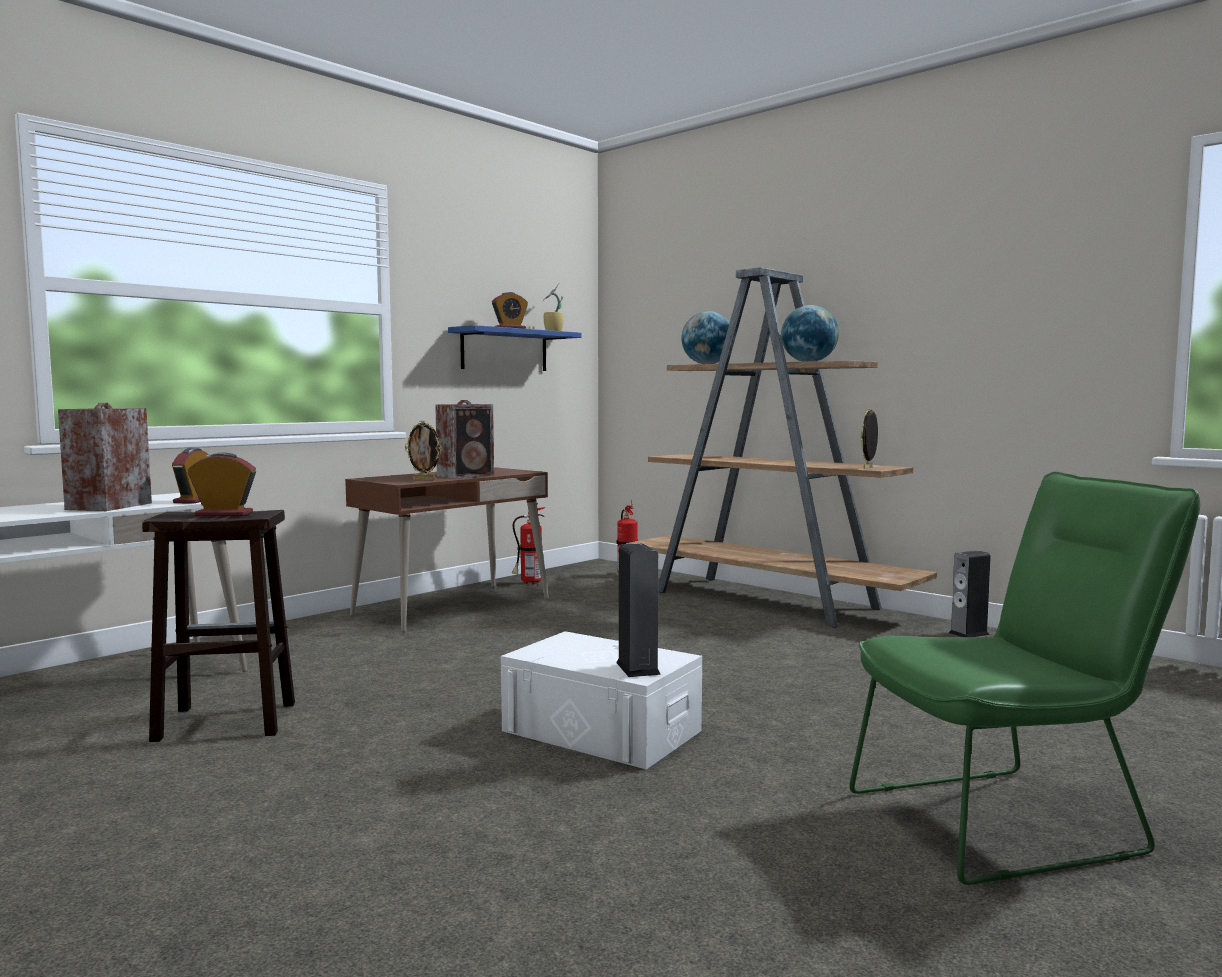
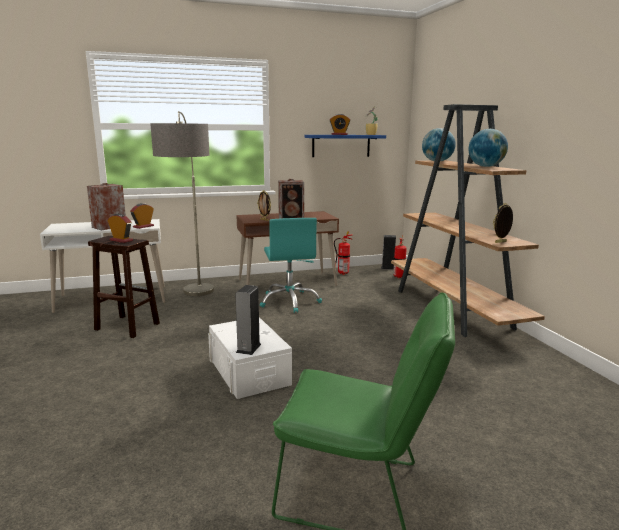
camera: 30 degrees right, 10 degrees up
speaker [949,551,991,637] -> speaker moved to [381,235,396,270]
none -> floor lamp [150,111,214,296]
none -> turquoise office chair [260,218,322,313]

